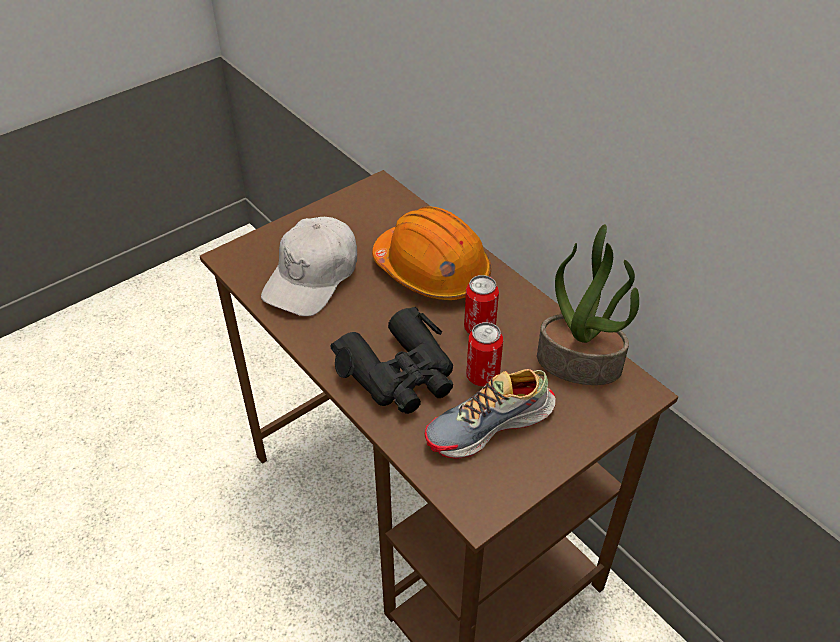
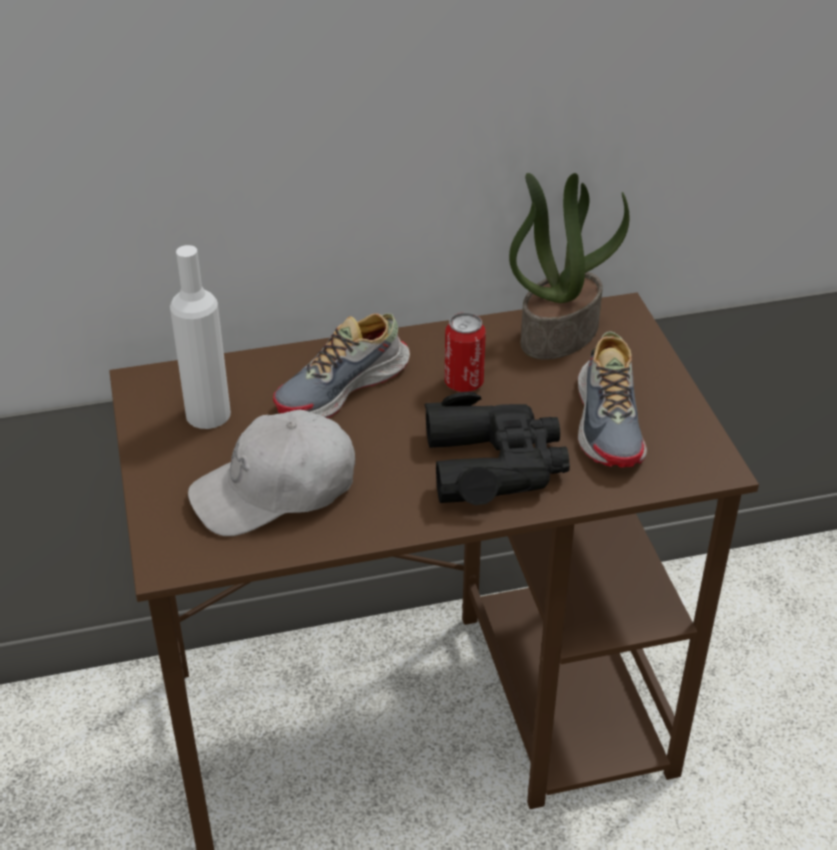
camera: 65 degrees left, 5 degrees down
white cap [261,217,357,316] -> white cap turned 105 degrees clockwise [188,410,355,536]
orange hard hat [372,206,491,300] -> shoe [273,313,410,419]
can [467,322,503,387] -> none
none -> white bottle [170,245,231,429]

